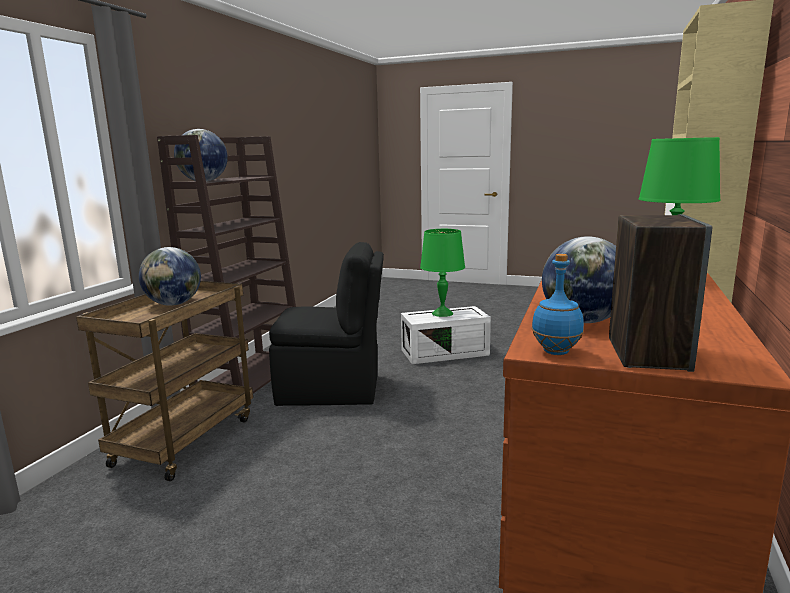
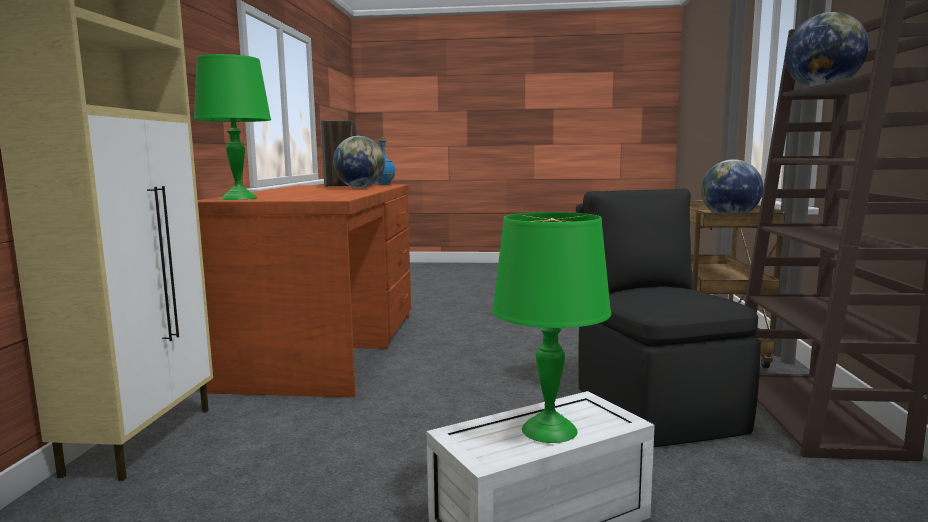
camera: 165 degrees right, 5 degrees down
black chair [269,242,384,406] -> black chair turned 90 degrees clockwise [576,188,761,447]

